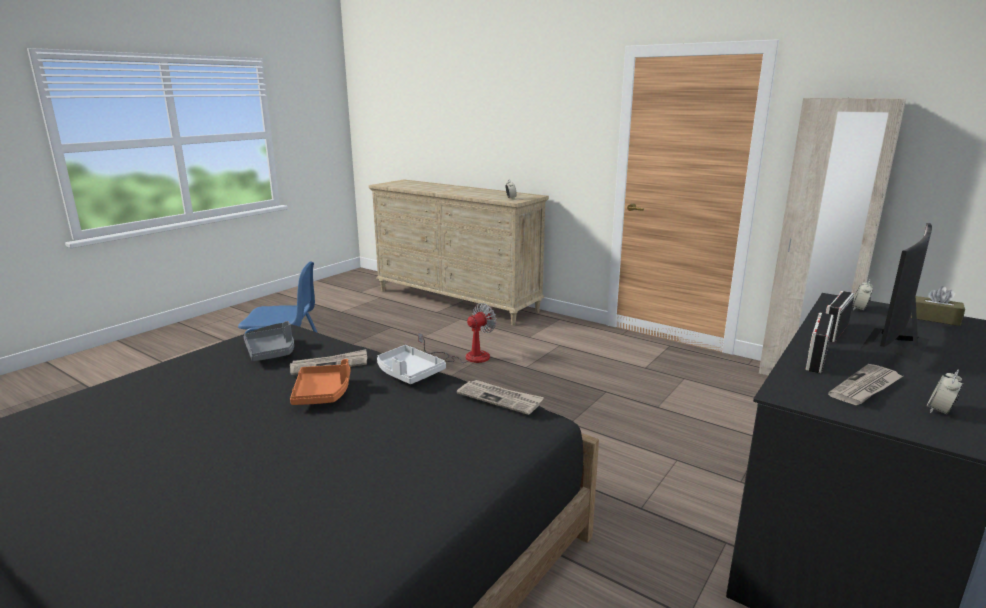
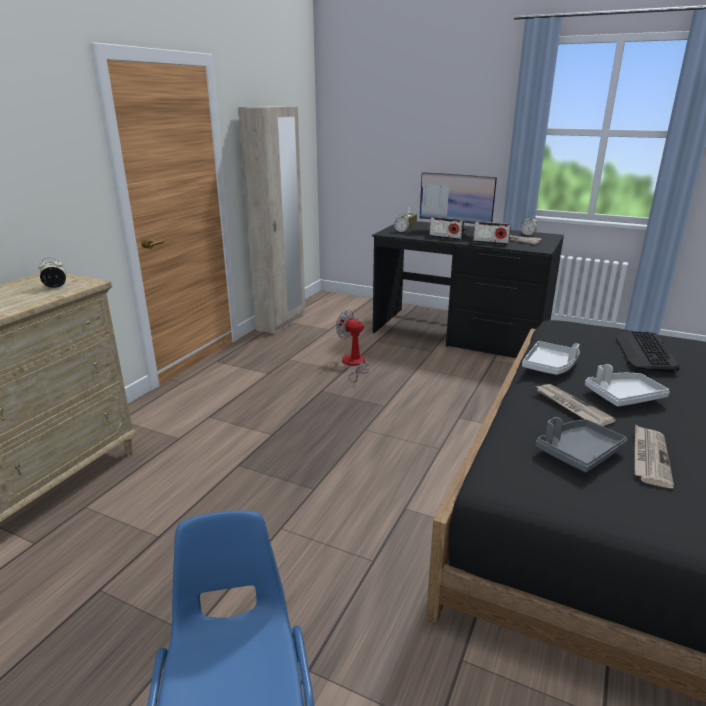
camera: 100 degrees left, 5 degrees up
orange tray [290,359,350,405] -> grey tray [585,364,670,407]
fan [418,303,497,363] -> fan moved to [336,310,369,383]
newspaper [457,380,544,415] -> newspaper moved to [635,424,674,488]
none -> keyboard [616,331,680,373]

